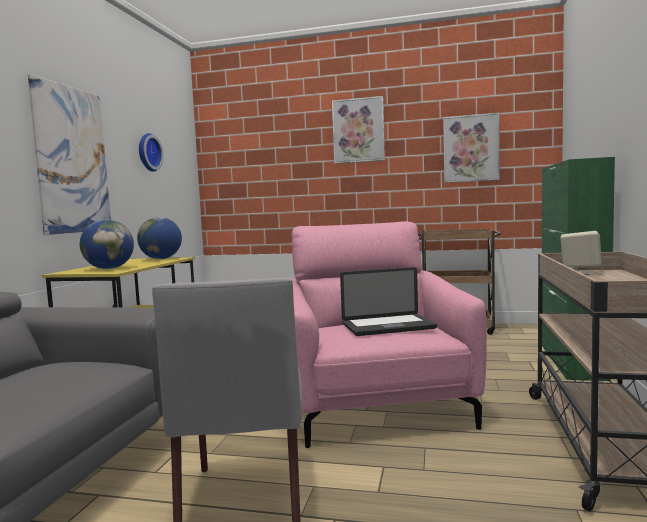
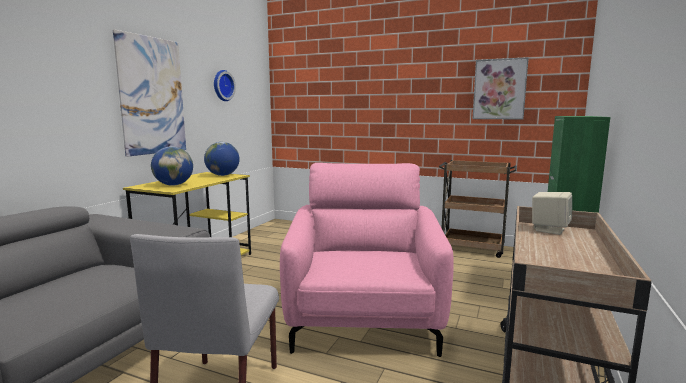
camera: 10 degrees right, 5 degrees up
picture [332,96,385,164] -> none
laptop [340,267,437,336] -> none

